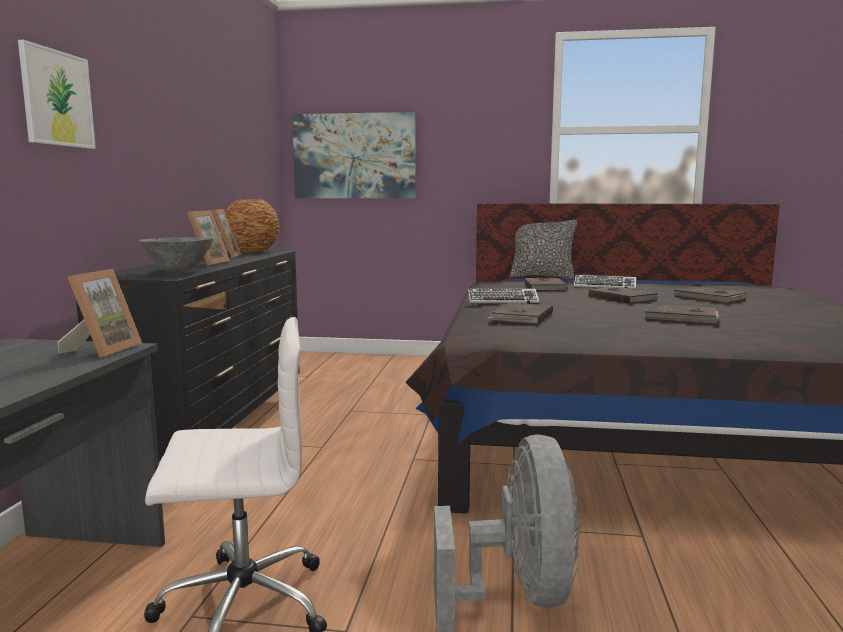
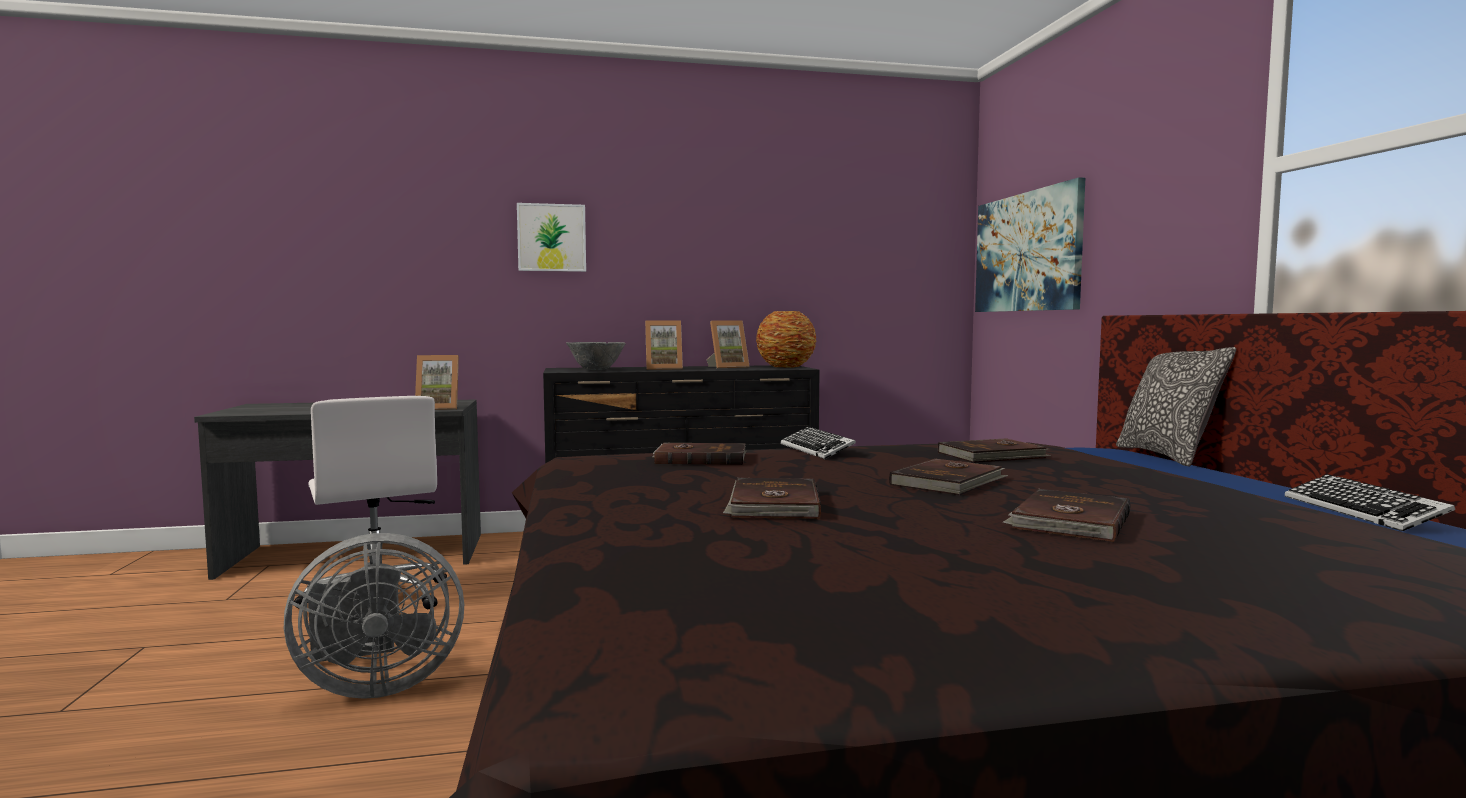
camera: 70 degrees right, 5 degrees down
keyboard [574,275,636,289] -> keyboard moved to [1285,474,1455,531]

